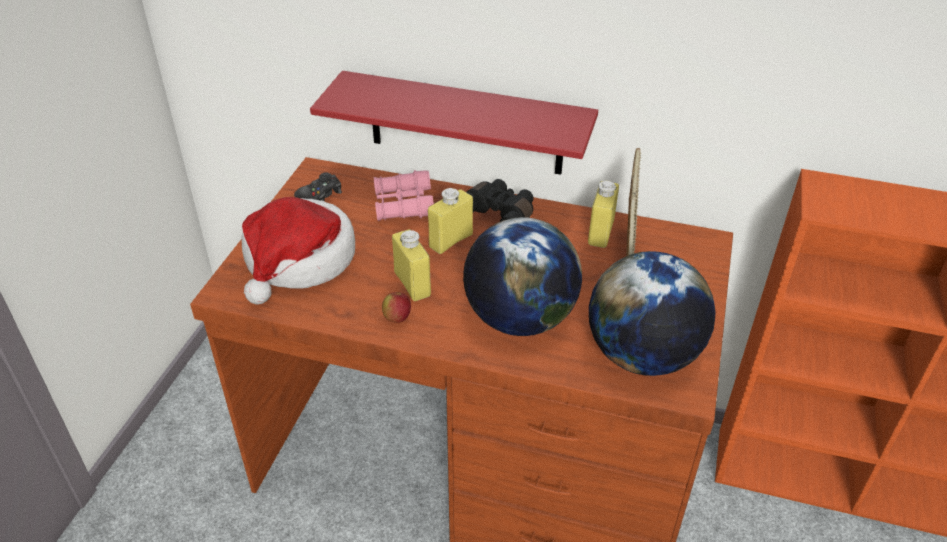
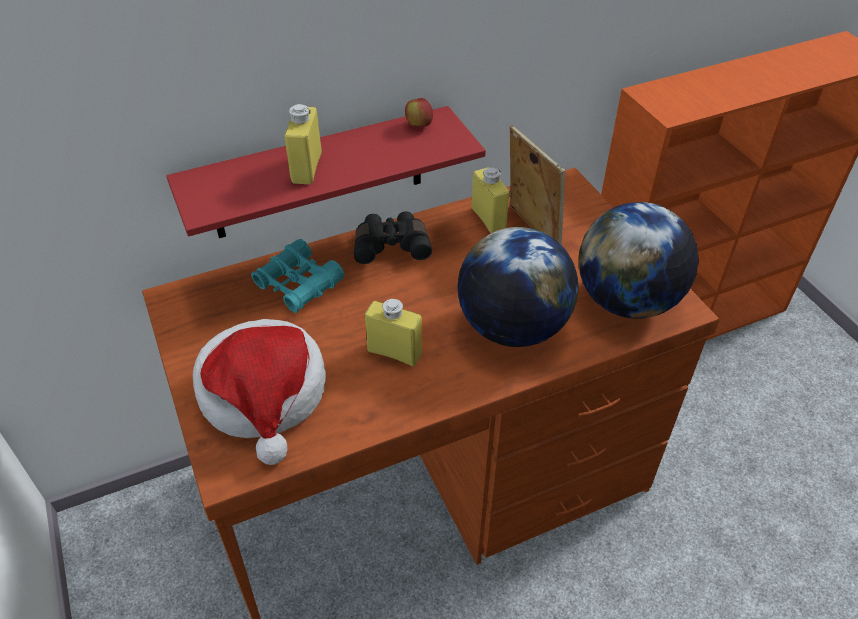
camera: 40 degrees left, 5 degrees up
black game controller [294,172,342,201] -> none
pink binoculars [374,170,434,221] -> turquoise binoculars [251,239,344,313]
apple [382,292,411,323] -> apple moved to [405,98,433,127]
yellow bottle [428,188,473,254] -> yellow bottle moved to [284,104,322,184]

